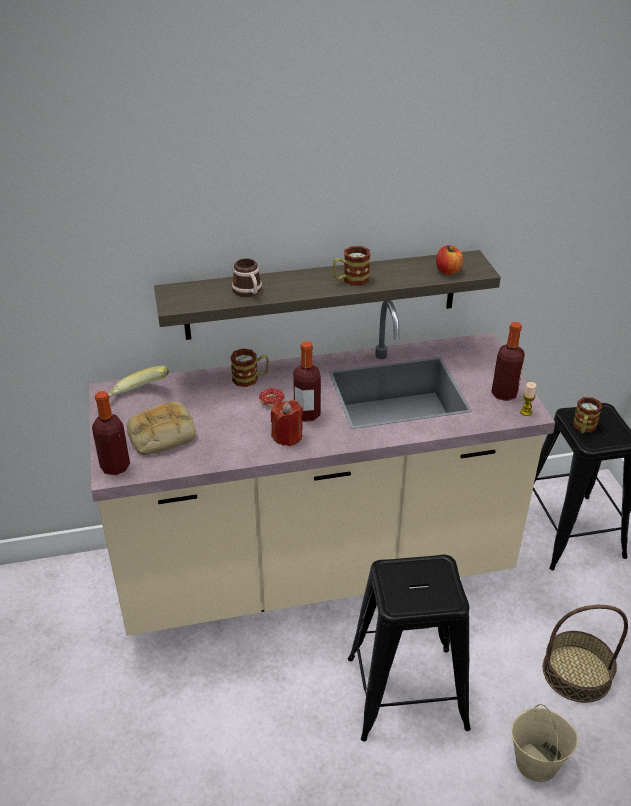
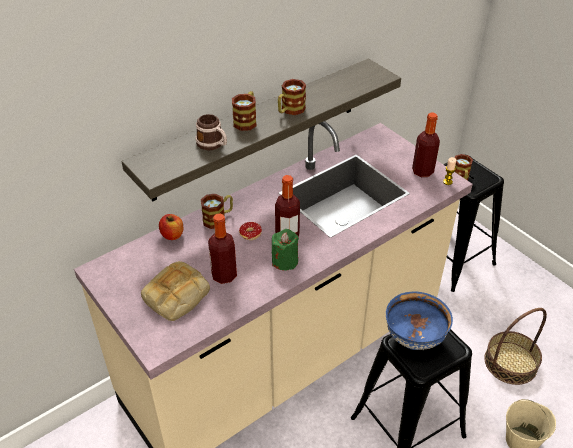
camera: 25 degrees left, 5 degrees up
bottle [92,391,130,475] -> bottle moved to [208,214,237,284]
banana [108,366,169,397] -> none
red candle [271,400,303,446] -> green candle [272,229,299,271]
apple [436,245,463,275] -> apple moved to [159,214,183,240]
none -> mug [232,91,257,131]
none -> blue bowl [386,291,453,350]

